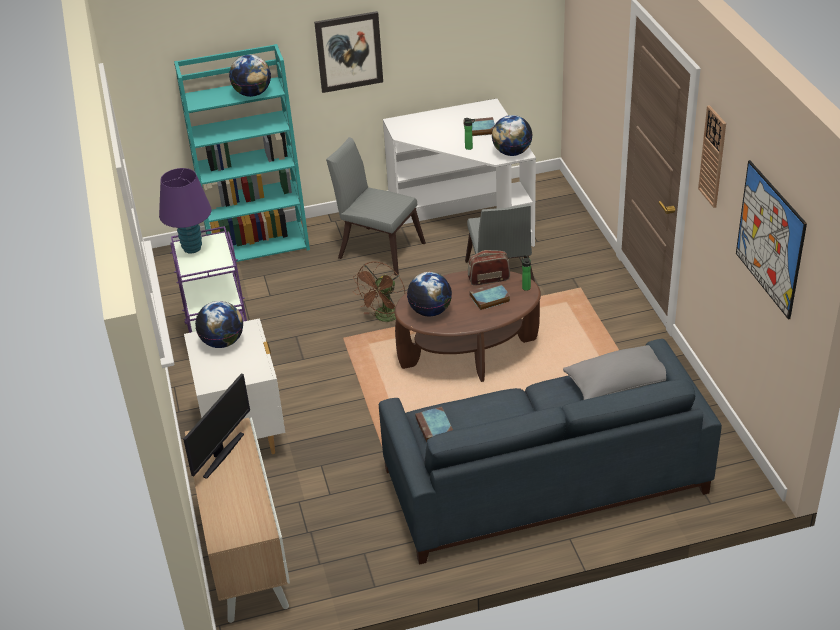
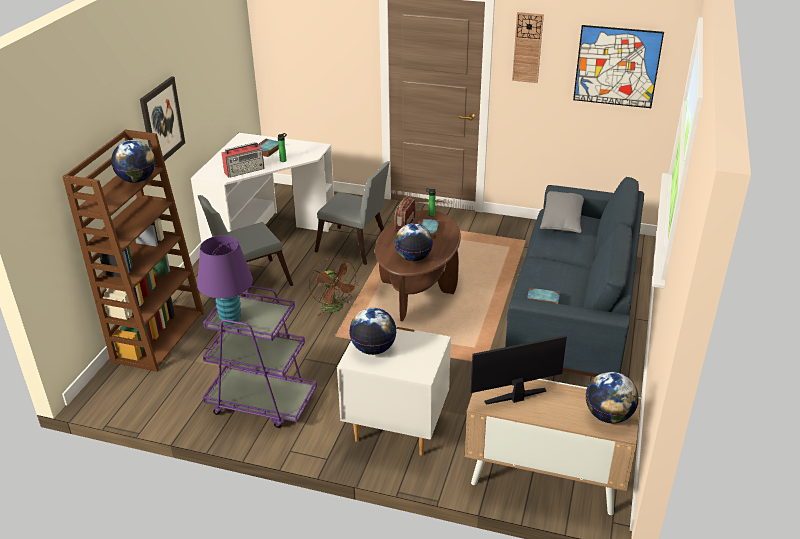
camera: 60 degrees left, 5 degrees down
turquoise bookcase [174,44,310,262] -> brown bookcase [62,129,205,372]
monitor [183,374,250,479] -> monitor turned 75 degrees counterclockwise [470,335,567,404]
globe [492,115,533,156] -> globe moved to [586,371,639,424]
none -> radio [221,142,265,178]

